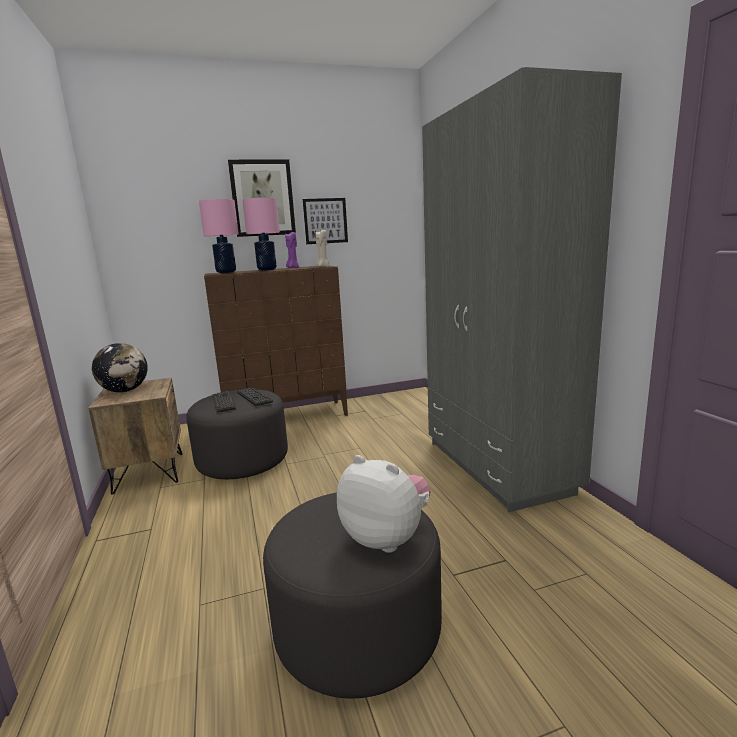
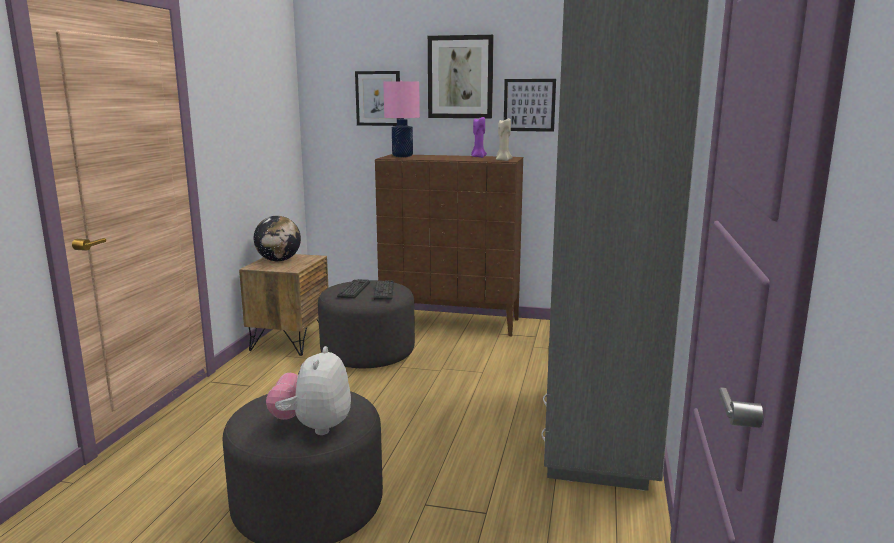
camera: 30 degrees right, 0 degrees up
pink table lamp [242,198,280,271] -> none
plush toy [337,455,431,553] -> plush toy turned 150 degrees counterclockwise [266,346,351,435]
none -> picture [355,71,400,126]

